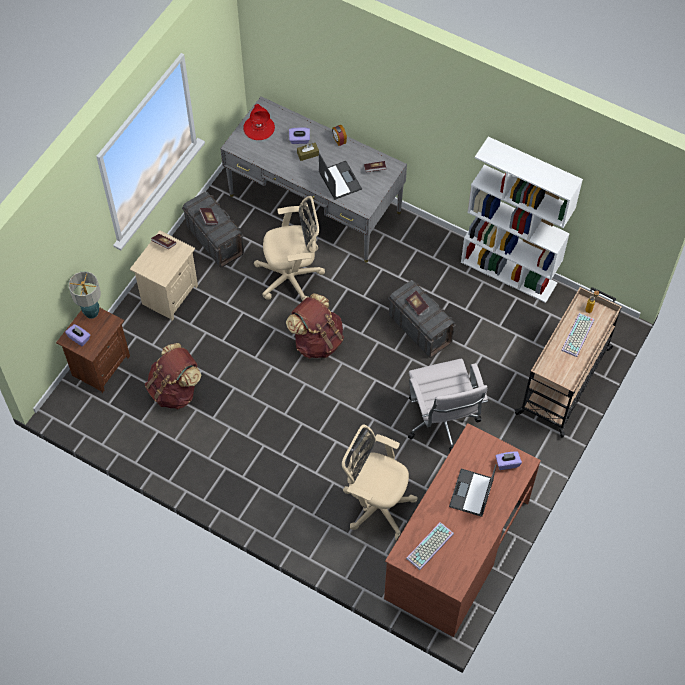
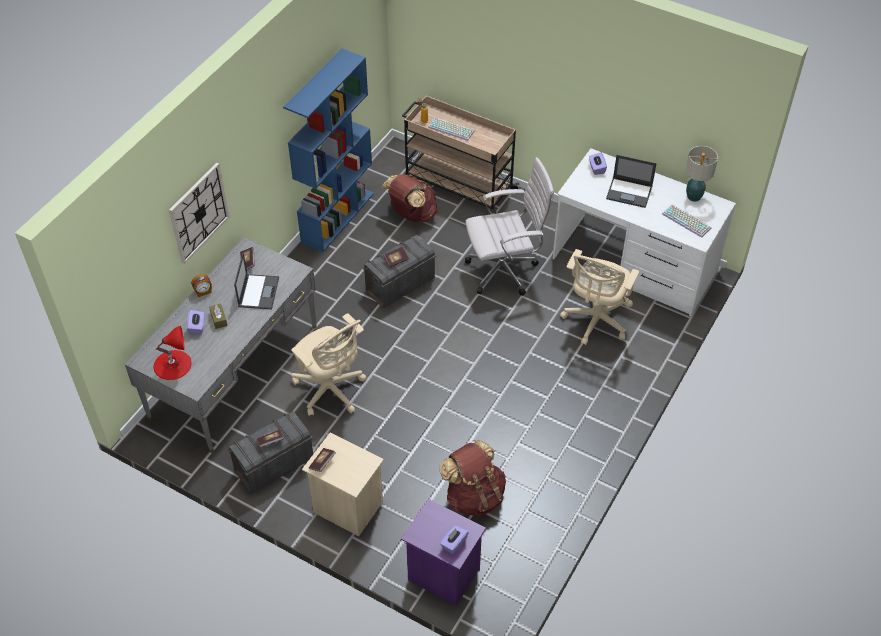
camera: 90 degrees left, 10 degrees down
brown nightstand [56,307,130,393] -> purple nightstand [401,499,486,606]
table lamp [69,271,101,319] -> table lamp moved to [685,146,718,202]
beige office chair [254,196,325,301] -> beige office chair turned 150 degrees clockwise [291,313,366,416]
brown backpack [286,293,344,359] -> brown backpack moved to [382,174,437,222]
laptop [319,153,362,200] -> laptop turned 120 degrees clockwise [234,252,279,310]
brown desk [384,423,541,637] -> white desk [552,148,736,316]
white bookcase [461,137,583,303] -> blue bookcase [283,49,374,252]
none -> wall clock [169,163,229,264]

